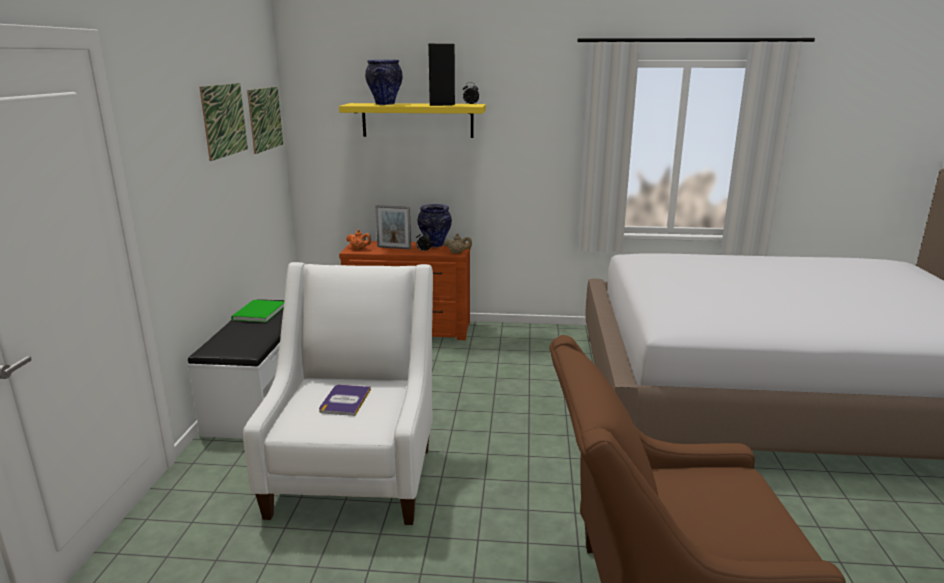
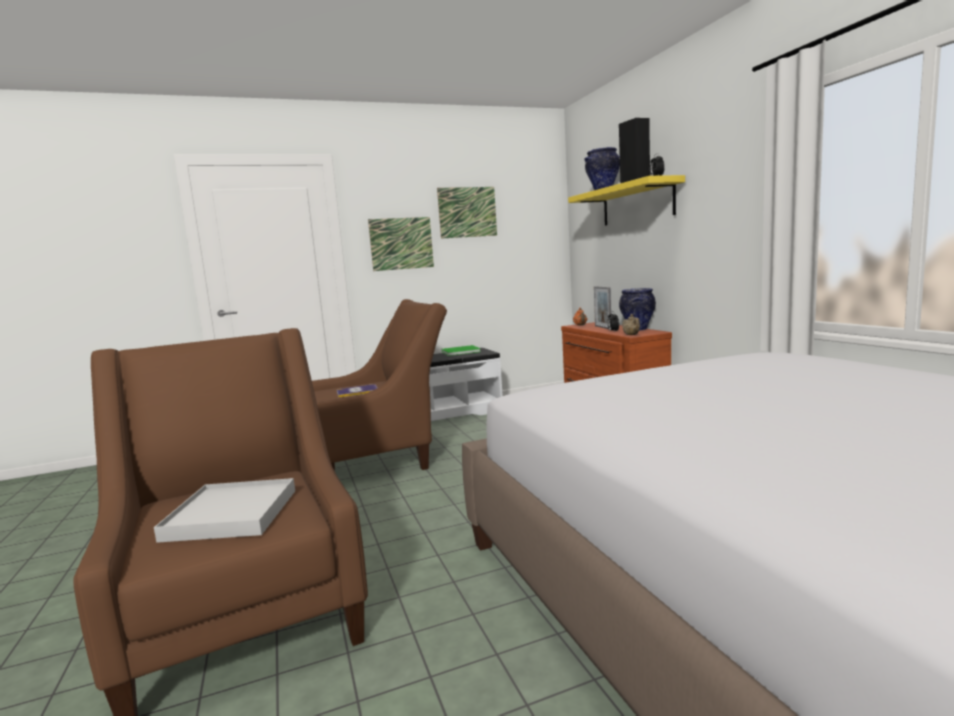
camera: 65 degrees right, 10 degrees down
white armchair [243,262,433,525] -> brown armchair [312,299,447,471]
picture [247,87,283,154] -> picture moved to [368,217,434,271]
none -> white tray [154,478,295,543]

